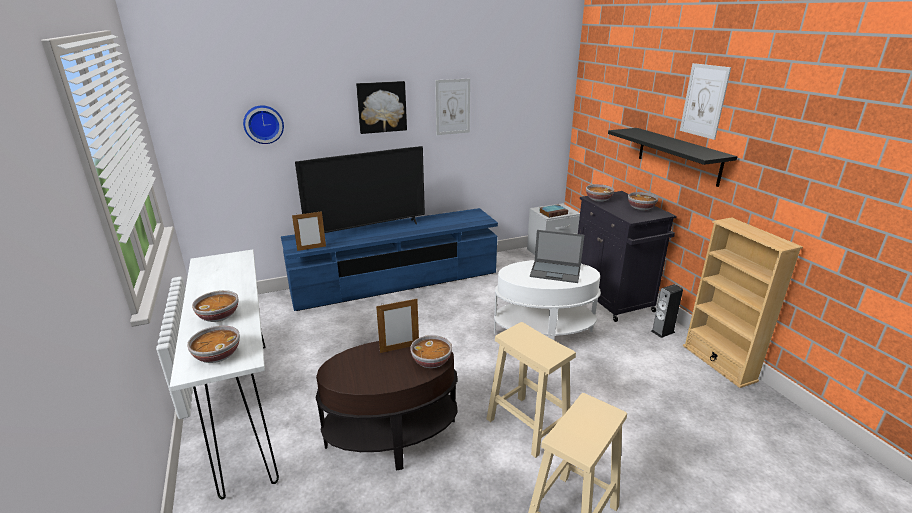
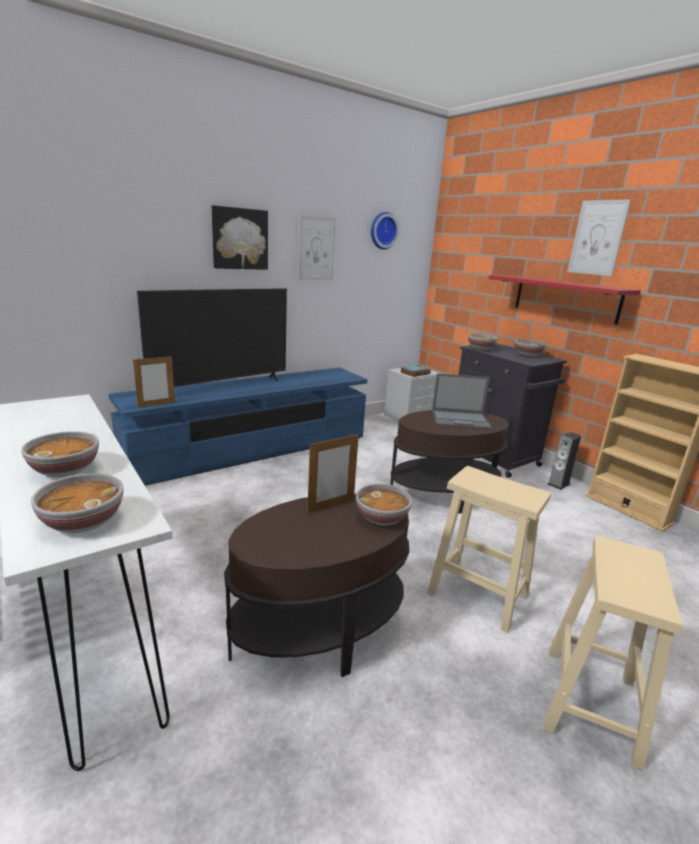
camera: 15 degrees left, 5 degrees down
wall clock [243,105,284,144] -> wall clock moved to [371,212,399,250]
white side table [494,260,601,340] -> brown side table [390,410,509,514]
black shelf [608,128,737,187] -> red shelf [489,275,641,325]

